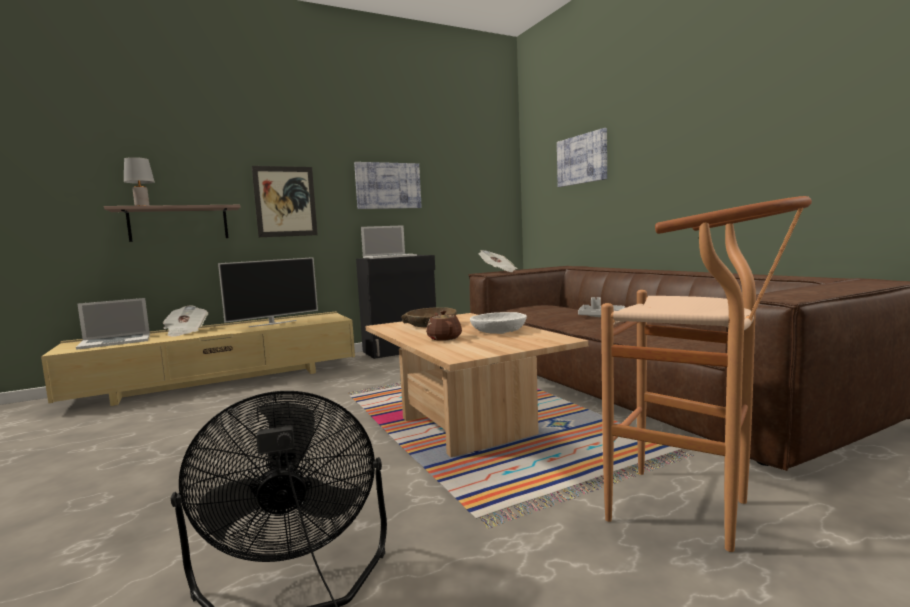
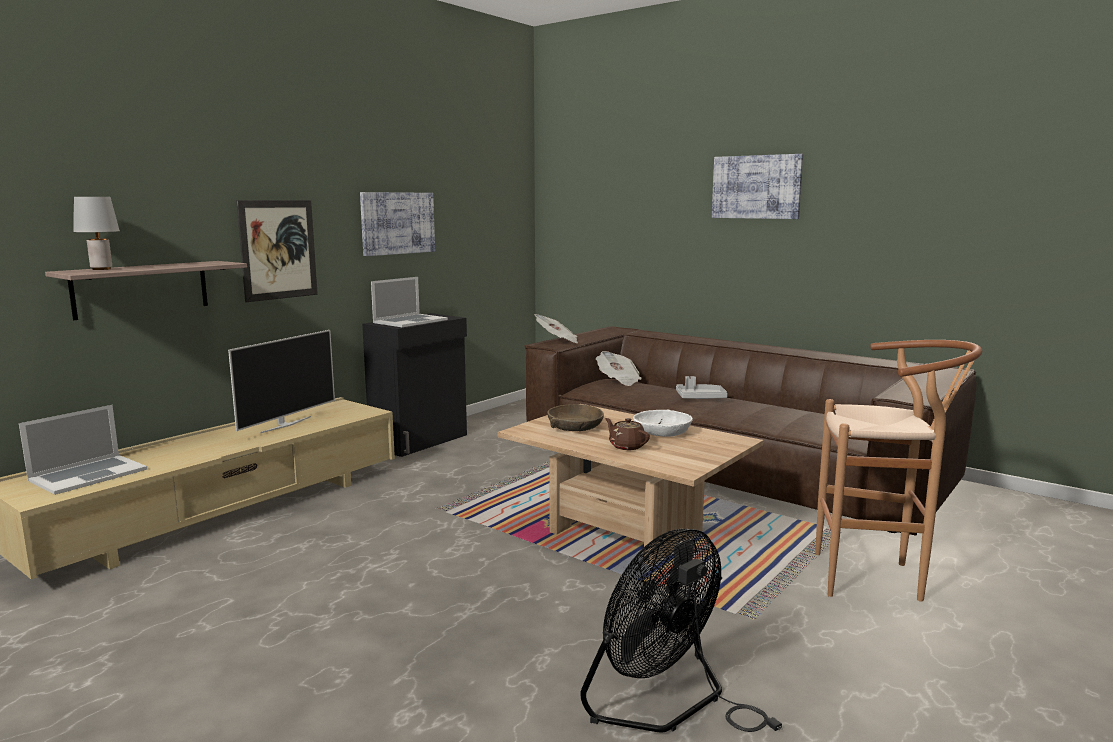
camera: 25 degrees left, 5 degrees up
newspaper [163,306,208,337] -> newspaper moved to [596,351,642,386]
picture [557,128,607,187] -> picture moved to [712,154,803,219]

